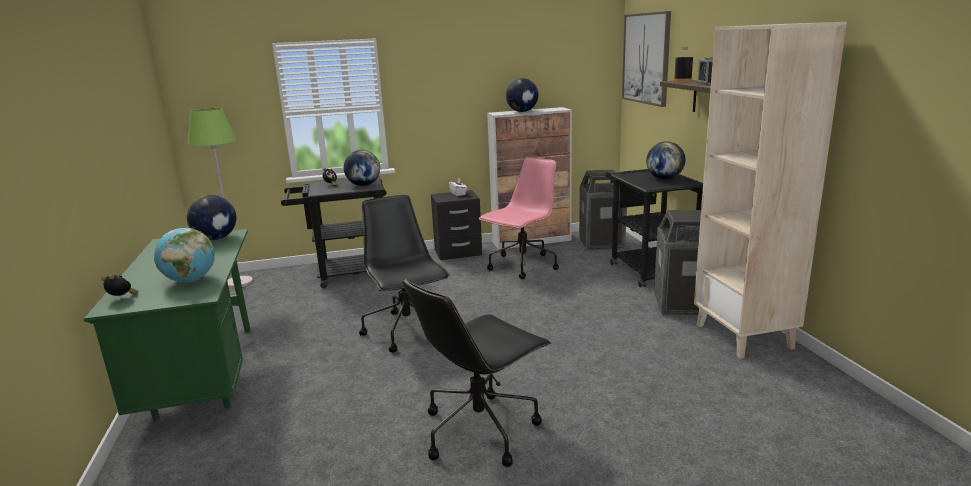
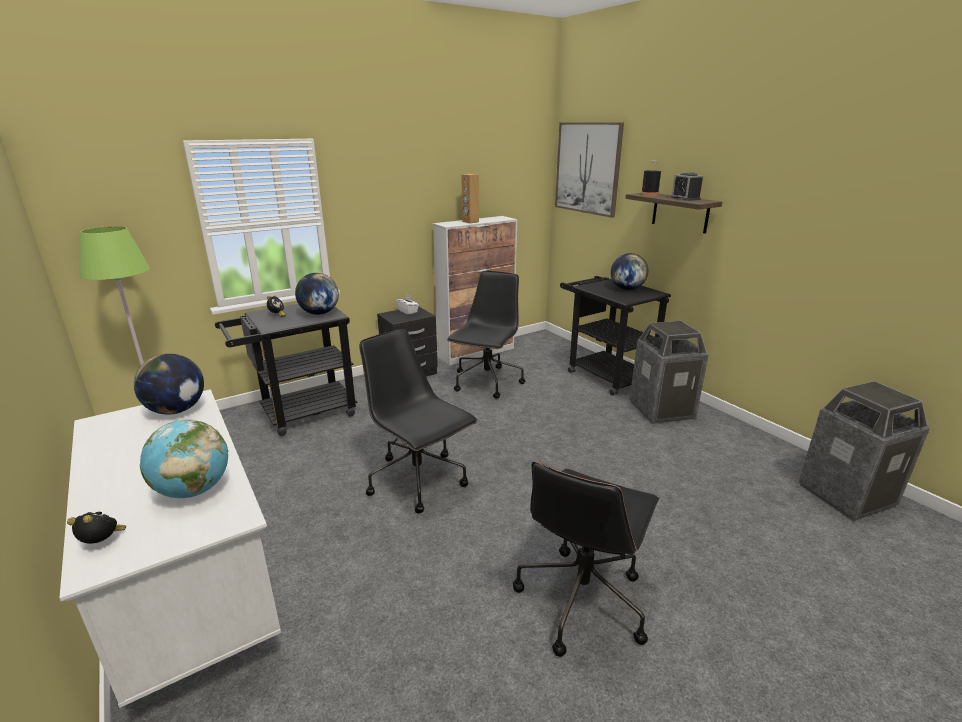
camera: 20 degrees left, 5 degrees up
green desk [84,229,251,420] -> white desk [60,389,281,708]
pink office chair [479,157,559,279] -> black office chair [447,271,525,399]
globe [506,78,539,112] -> brown speaker [461,174,479,223]
trash can [579,169,627,250] -> trash can moved to [799,381,930,521]
beige bookcase [694,22,847,359] -> none

